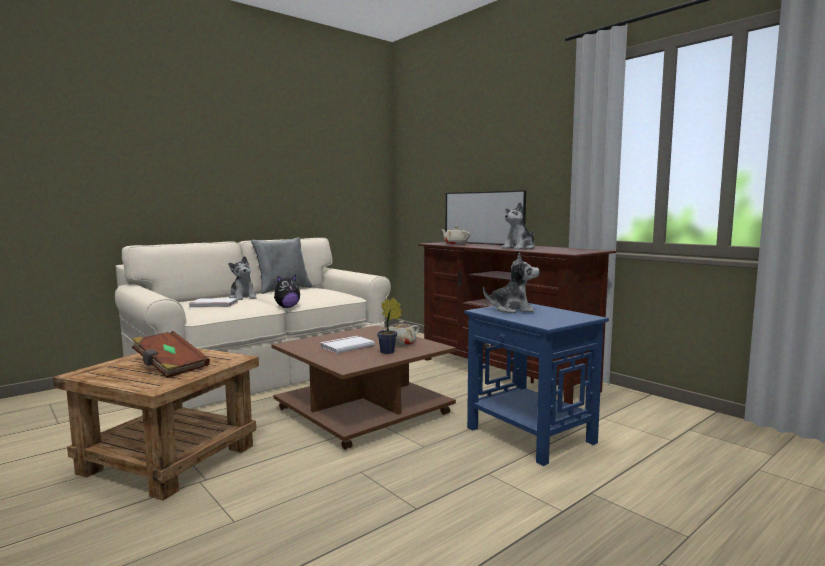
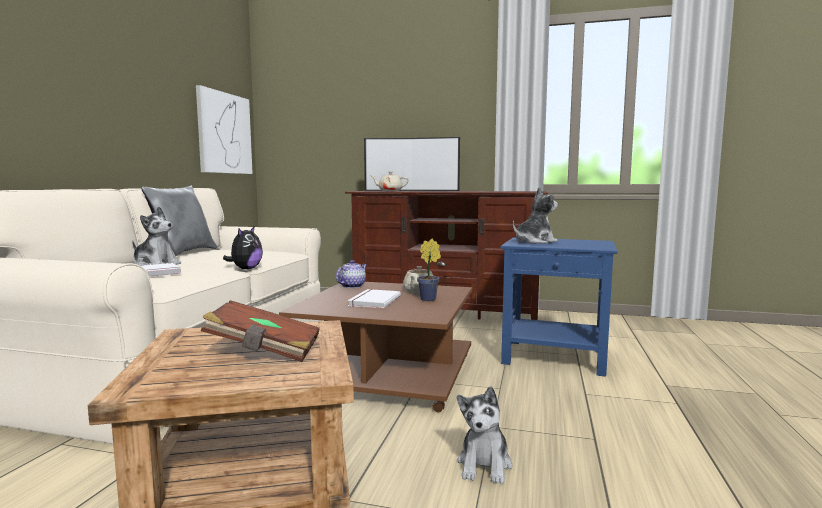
camera: 35 degrees left, 0 degrees up
plush toy [502,202,535,249] -> plush toy moved to [457,386,513,484]
none -> picture [196,85,253,174]
none -> teapot [336,260,367,288]

